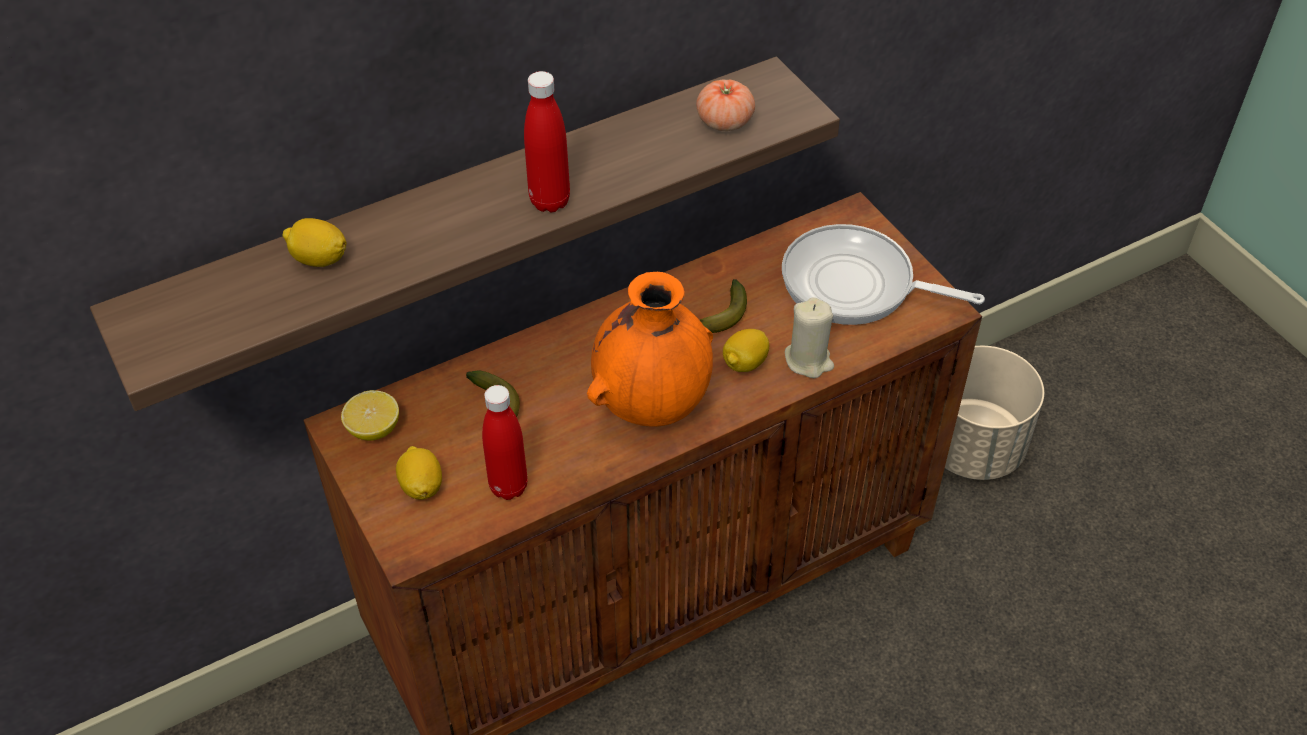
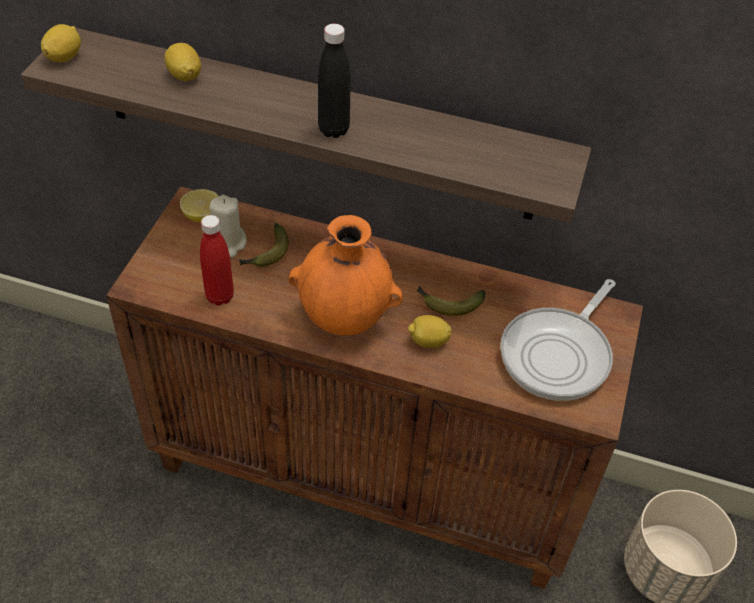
camera: 45 degrees right, 0 degrees up
lemon [396,446,442,500] -> lemon moved to [41,24,81,62]
red bottle [524,71,570,213] -> black bottle [318,24,351,138]
tomato [696,80,755,131] -> none
frying pan [782,224,985,325] -> frying pan turned 120 degrees counterclockwise [500,279,616,401]
beige candle [785,297,834,378] -> beige candle moved to [209,195,247,257]

